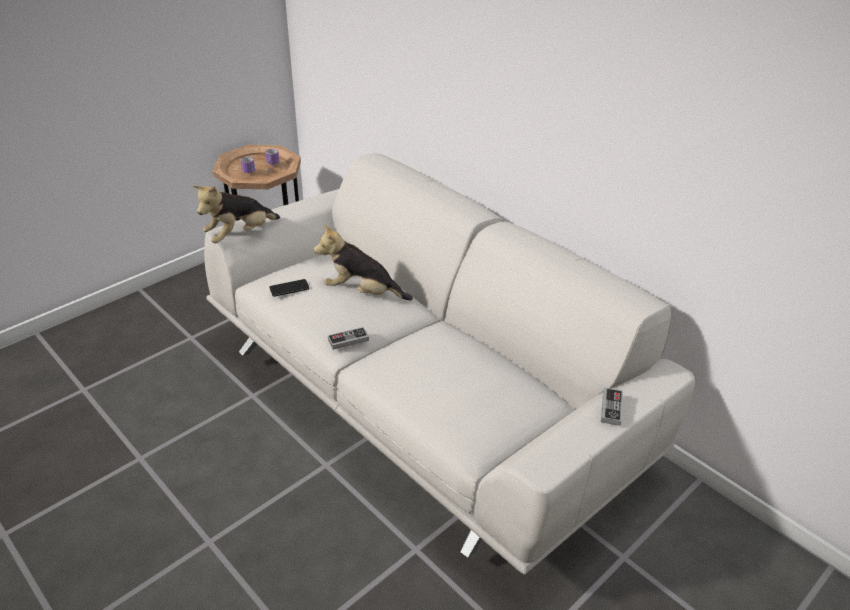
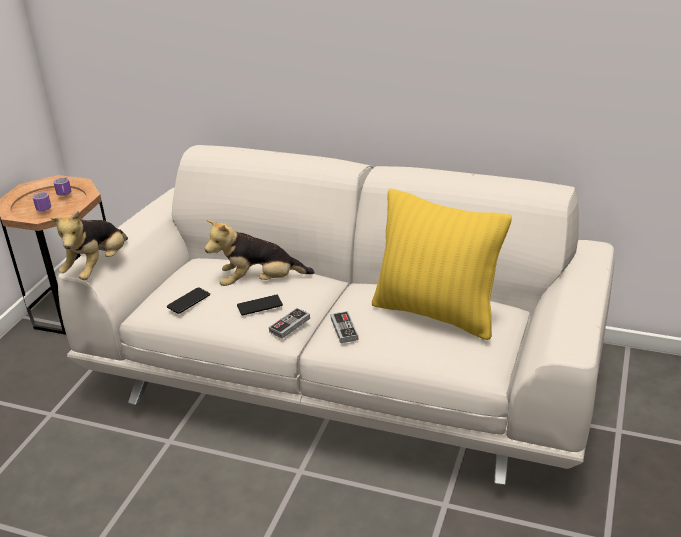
camera: 25 degrees left, 5 degrees down
game controller [601,387,623,426] -> game controller moved to [331,311,358,343]
none -> phone [237,295,283,315]
none -> yellow pillow [372,188,512,340]

